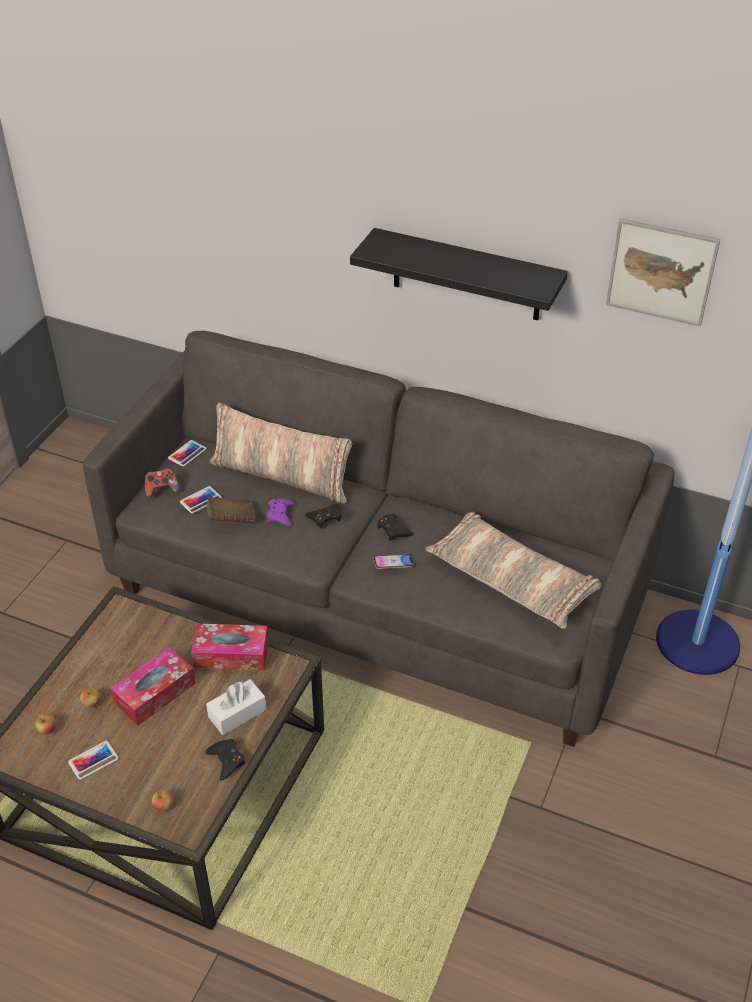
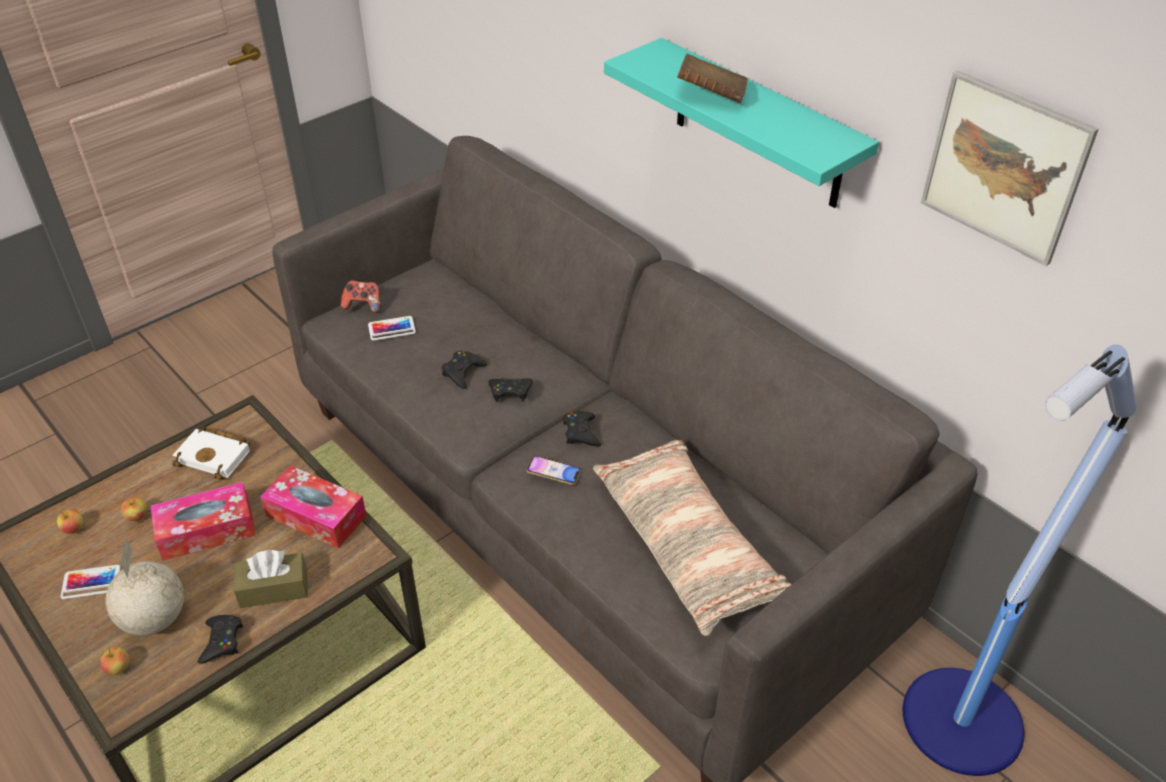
camera: 25 degrees right, 0 degrees up
phone [168,440,207,466] -> none
brown book [206,497,256,524] -> brown book moved to [677,54,748,103]
white tissue box [206,679,266,735] -> brown tissue box [234,550,308,608]
pillow [209,403,352,504] -> none
purple game controller [266,499,295,527] -> black game controller [441,351,487,389]
black shelf [350,228,568,321] -> turquoise shelf [604,38,879,208]
none -> globe [106,537,184,636]
none -> white book [172,427,251,480]

